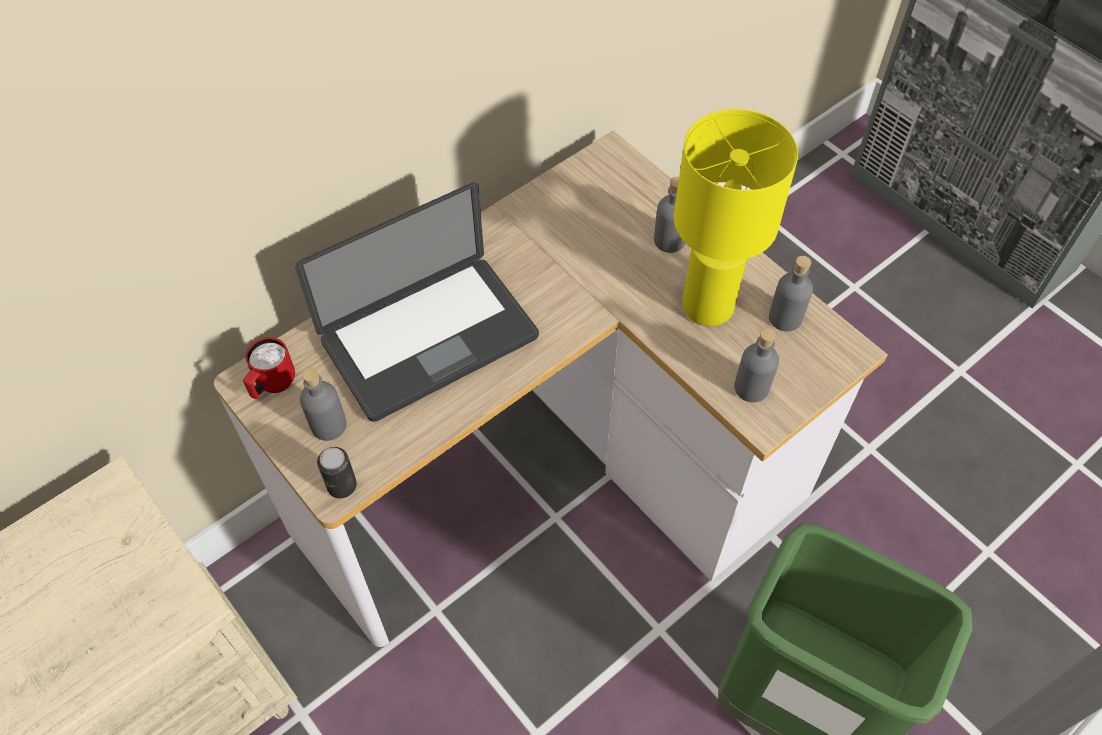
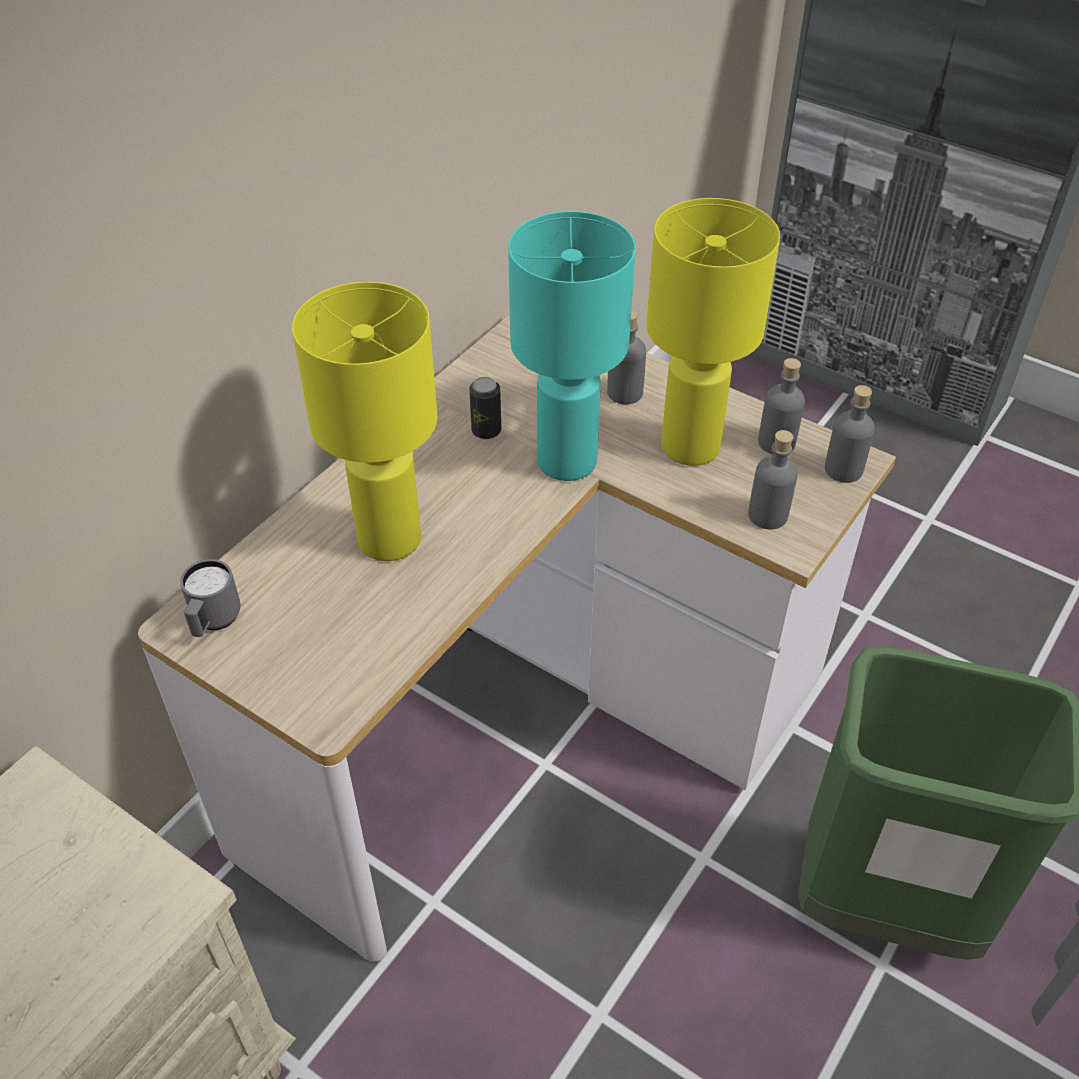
camera: 15 degrees left, 10 degrees down
red mug [243,337,295,399] -> grey mug [180,559,241,637]
laptop [295,182,539,422] -> yellow table lamp [292,282,437,561]
grey bottle [300,367,347,441] -> grey bottle moved to [825,385,875,483]
can [317,447,357,499] -> can moved to [469,377,501,439]
none -> turquoise table lamp [508,211,636,481]

